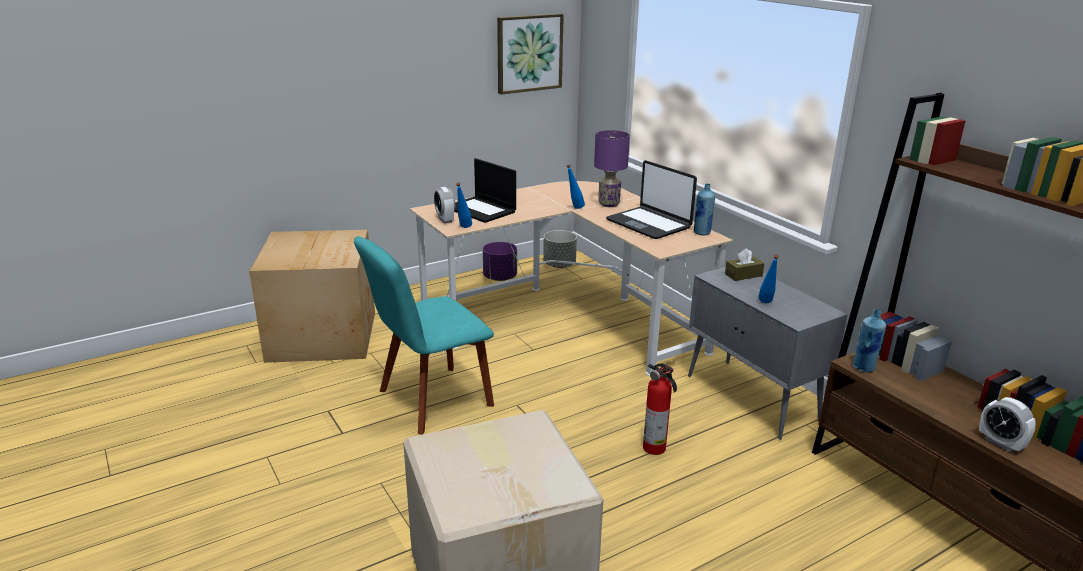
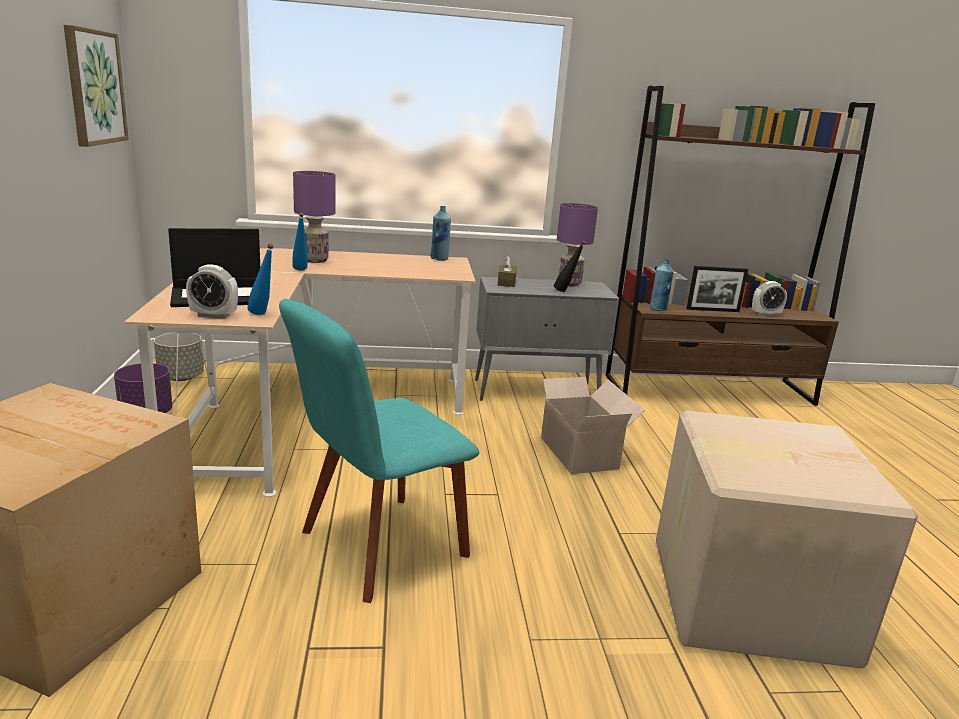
camera: 65 degrees left, 5 degrees down
turquoise chair [354,236,494,435] -> turquoise chair turned 60 degrees clockwise [279,299,479,603]
laptop [606,160,697,239] -> none
fire extinguisher [643,363,677,455] -> cardboard box [532,377,645,474]
blue bottle [758,255,779,303] -> black bottle [554,241,586,292]
none -> purple table lamp [557,203,598,287]
none -> picture frame [686,266,748,312]

